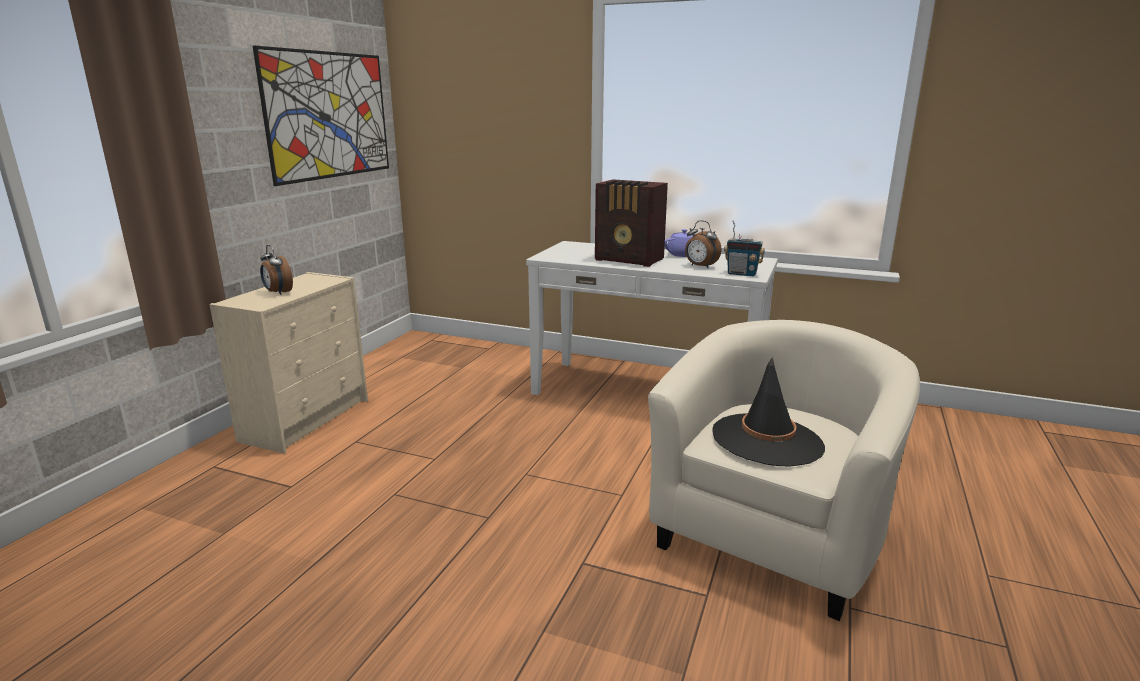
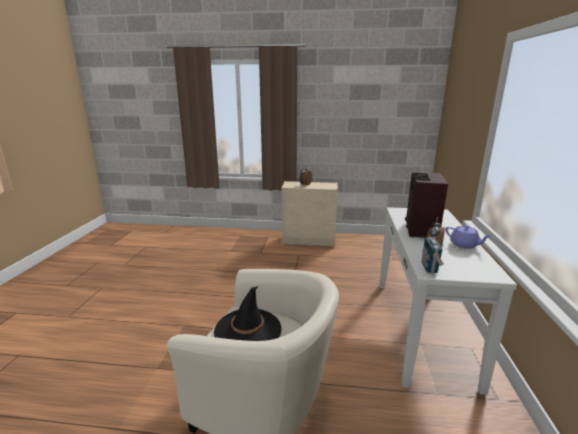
camera: 75 degrees right, 0 degrees up
picture [253,46,389,186] -> none

